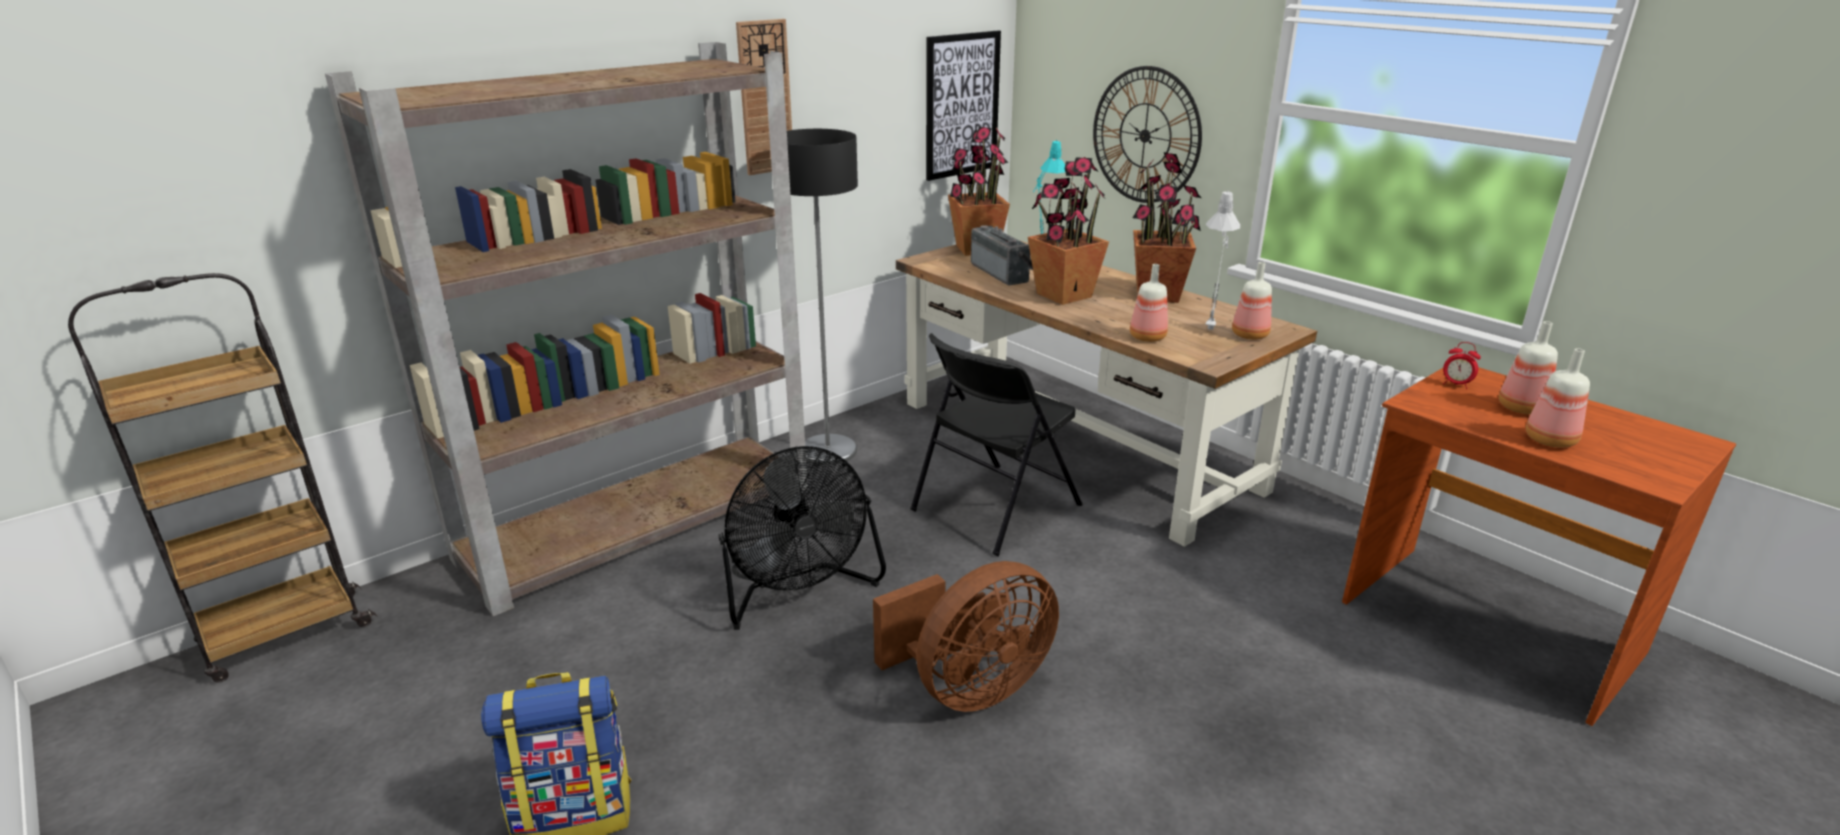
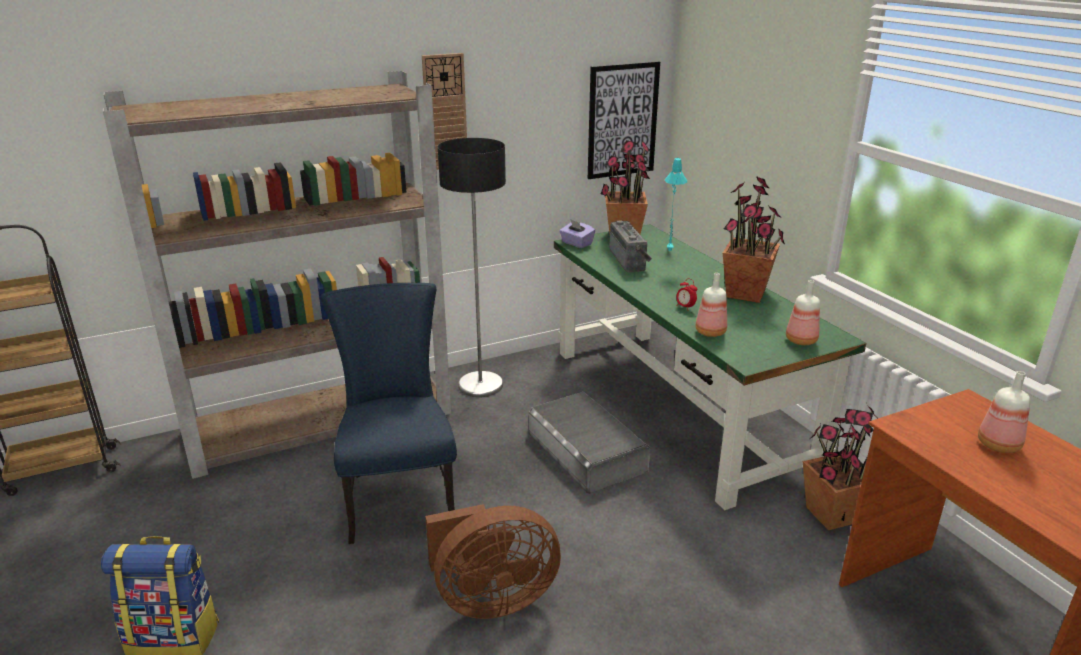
camera: 15 degrees right, 0 degrees up
black fan [719,446,886,630] -> blue chair [321,283,457,544]
brown desk [896,240,1317,547] -> green desk [554,224,866,511]
black chair [910,333,1083,557] -> grey storage box [528,392,650,494]
potted plant [1028,157,1109,305] -> potted plant moved to [803,406,876,530]
wall clock [1093,66,1202,203] -> none
grey table lamp [1205,190,1240,330] -> none
alarm clock [1443,342,1481,389] -> alarm clock moved to [676,278,697,311]
bottle [1526,348,1590,448] -> none
none -> purple tissue box [559,219,595,248]

